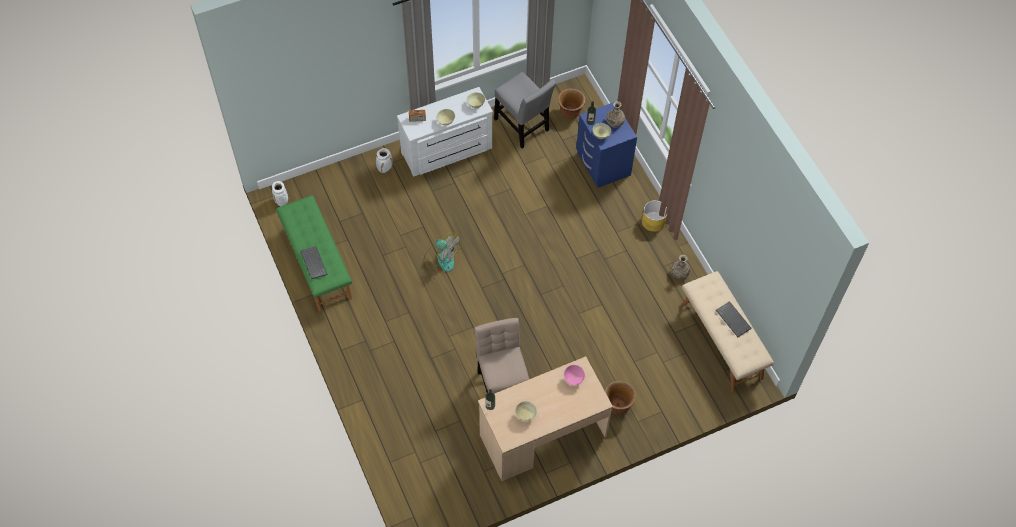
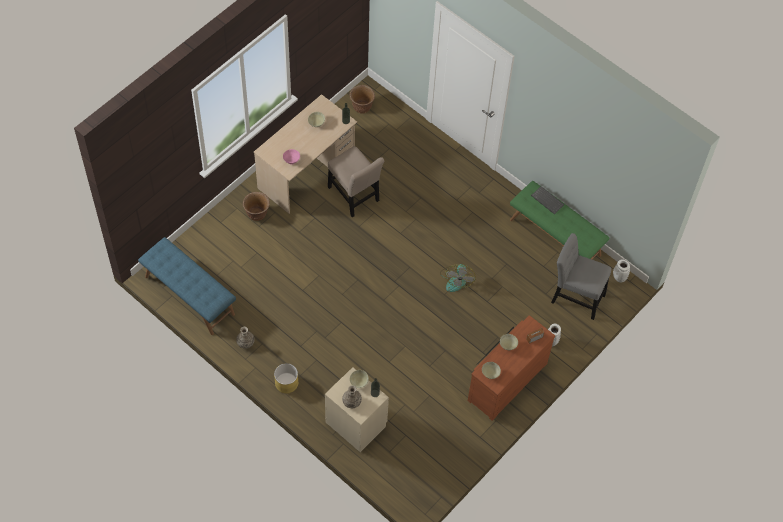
camera: 155 degrees right, 0 degrees up
white dresser [397,87,493,177] -> brown dresser [468,315,555,421]
fan [423,232,461,272] -> fan turned 90 degrees counterclockwise [440,264,476,292]
grey chair [494,72,556,148] -> grey chair moved to [551,233,611,320]
brown planter [558,88,585,119] -> brown planter moved to [350,85,375,114]
blue nightstand [576,102,637,188] -> beige nightstand [325,367,389,452]
beige bench [681,271,774,392] -> blue bench [138,237,236,335]
keyboard [716,301,752,337] -> none

